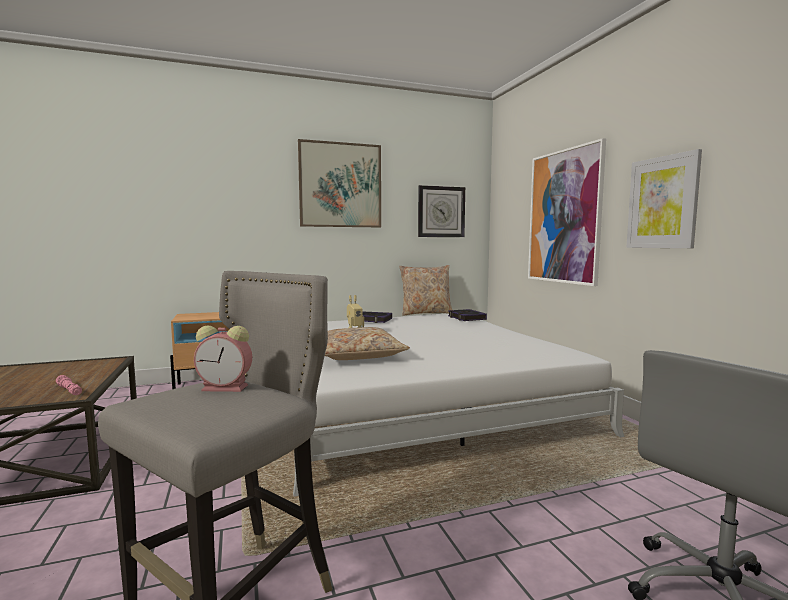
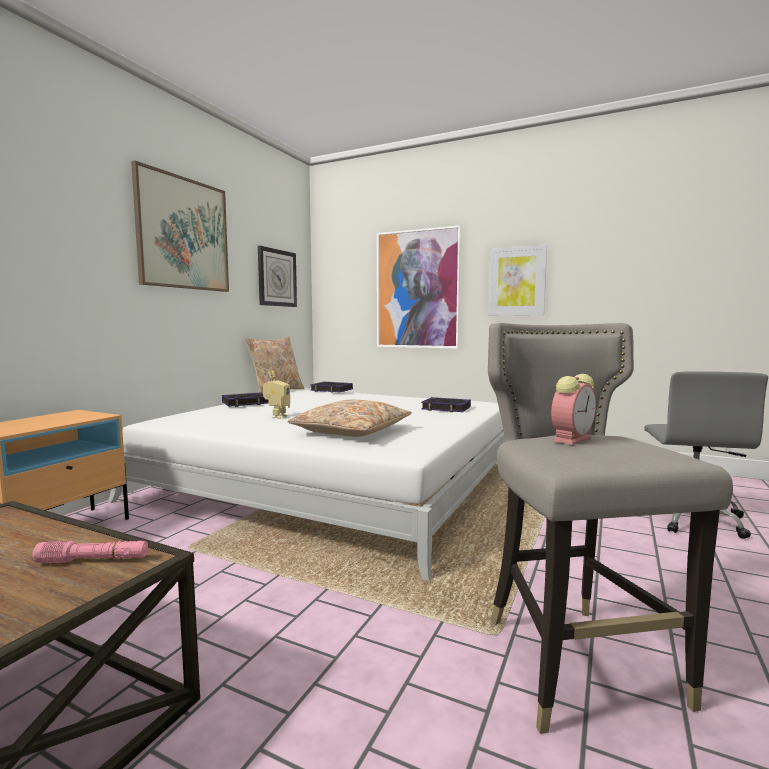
camera: 45 degrees left, 0 degrees up
none -> book [421,397,471,412]

